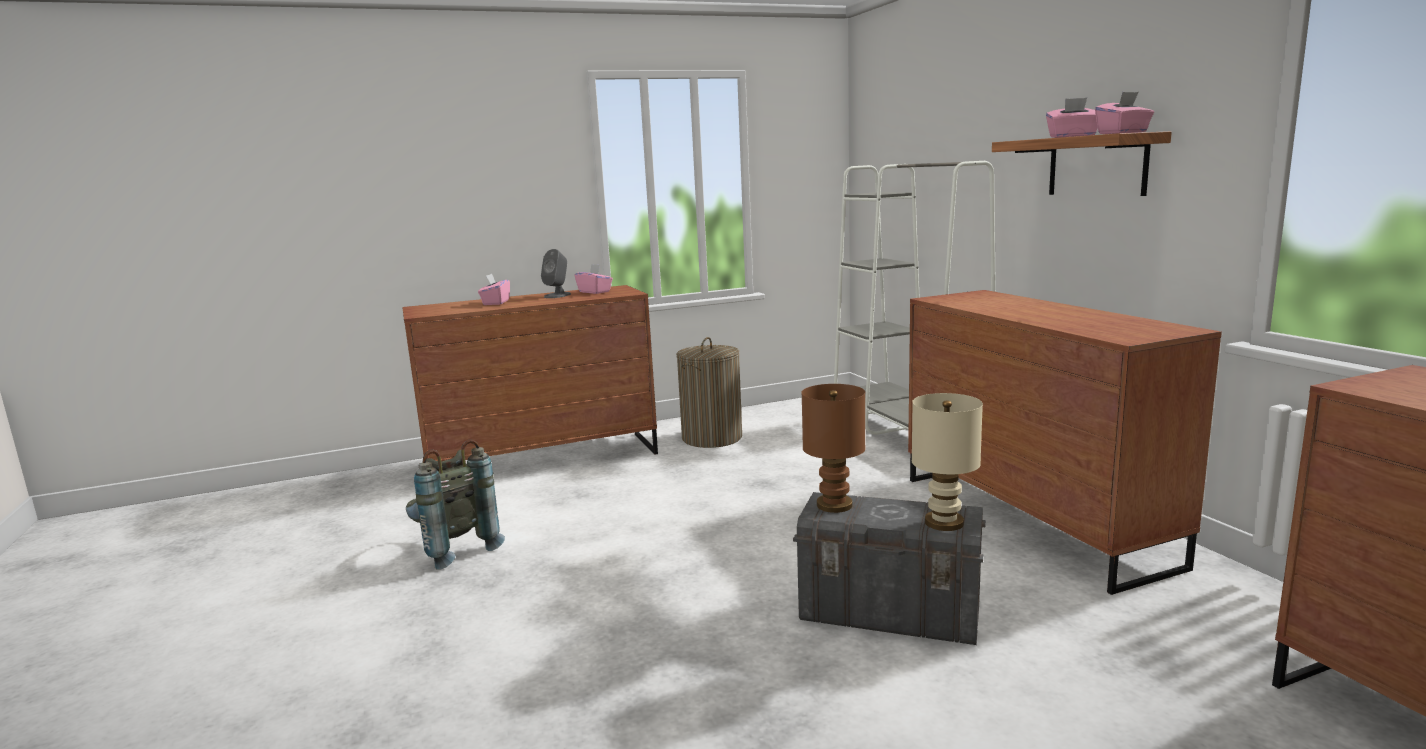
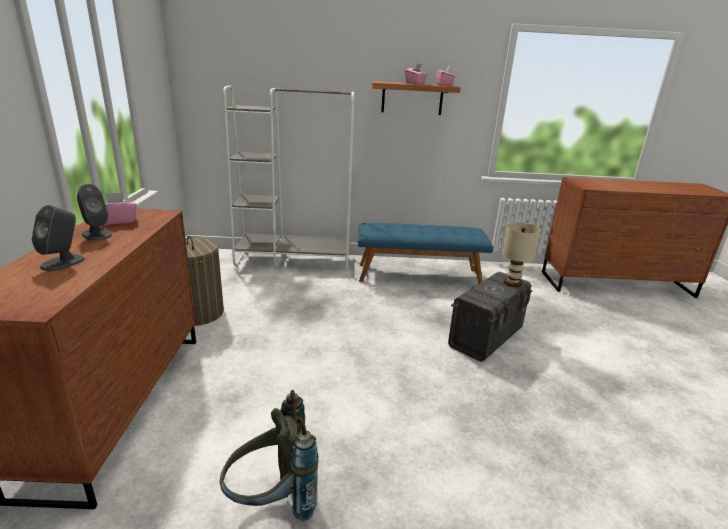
camera: 70 degrees left, 10 degrees up
pink tissue box [478,274,510,305] -> grey speaker [32,205,85,271]
brown table lamp [802,384,865,513] -> none
brown dresser [908,290,1222,595] -> blue bench [358,223,493,284]

